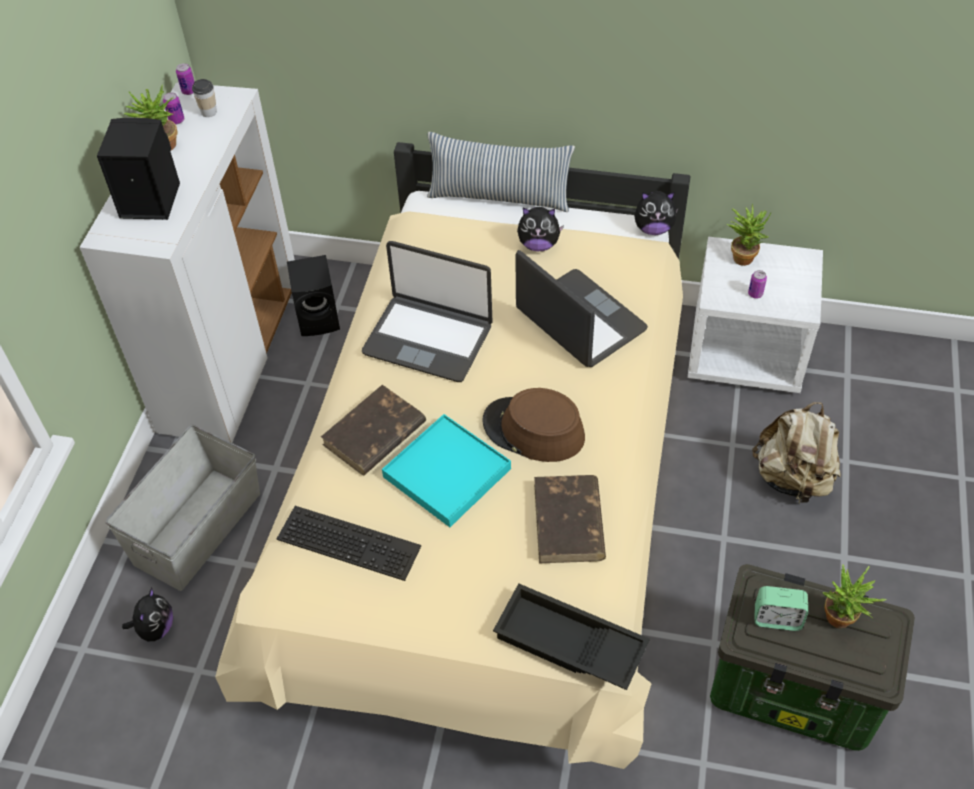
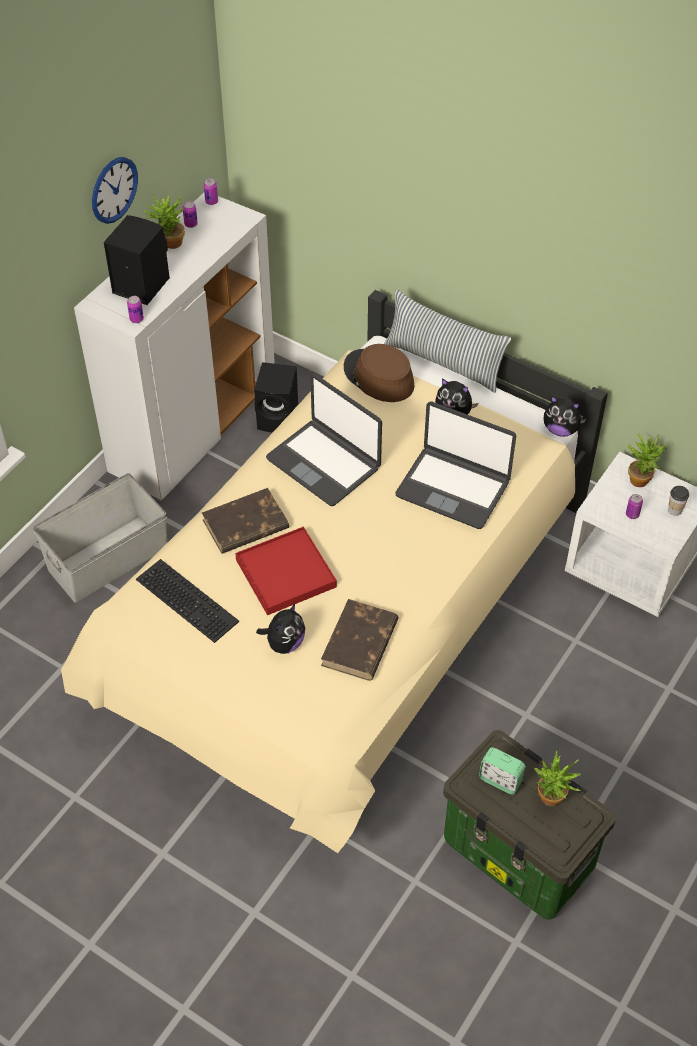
camera: 20 degrees right, 0 degrees up
plush toy [122,588,173,641] -> plush toy moved to [256,604,305,654]
cup [192,79,217,117] -> cup moved to [668,486,689,516]
turquoise tray [382,414,511,527] -> red tray [235,527,337,615]
brown hat [483,388,585,462] -> brown hat moved to [344,344,415,402]
black tray [493,583,650,690] -> none
laptop [515,250,648,367] -> laptop turned 135 degrees clockwise [395,402,516,529]
beige backpack [752,402,841,503] -> none
none -> wall clock [92,157,138,224]
none -> can [127,296,144,323]

